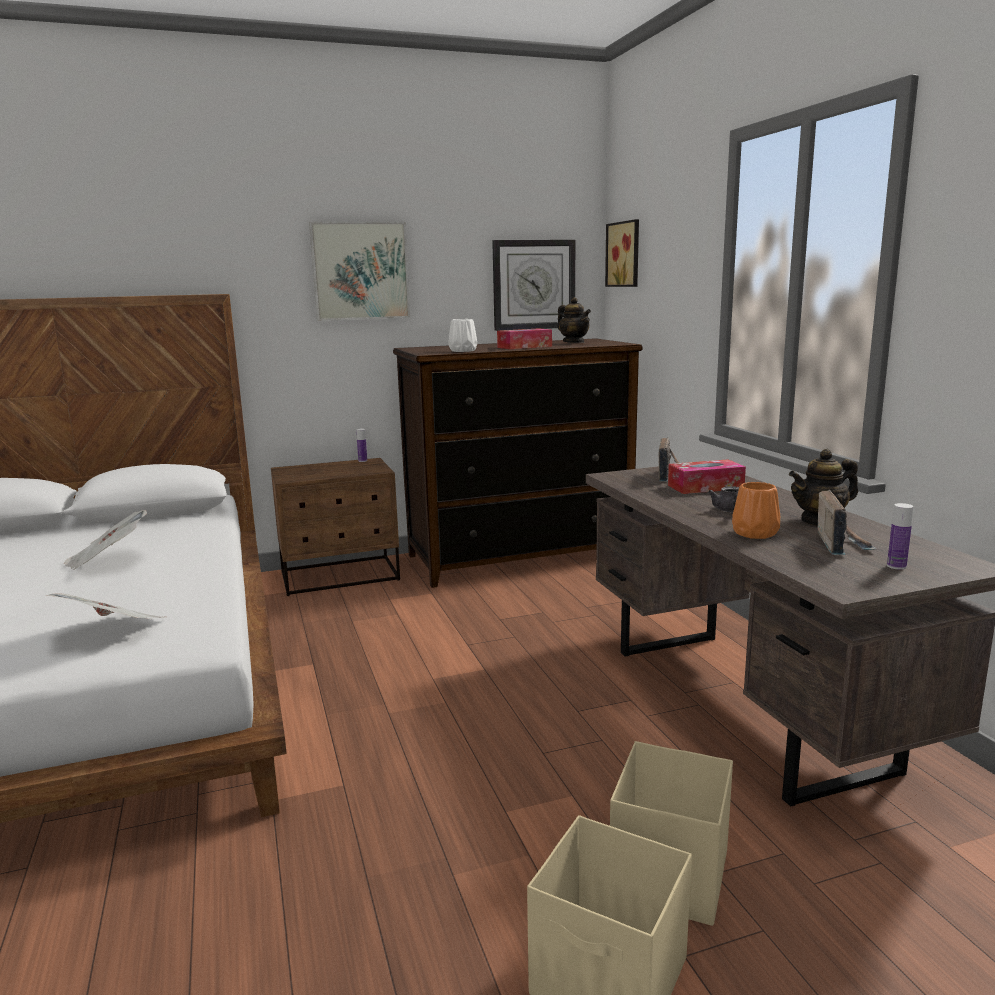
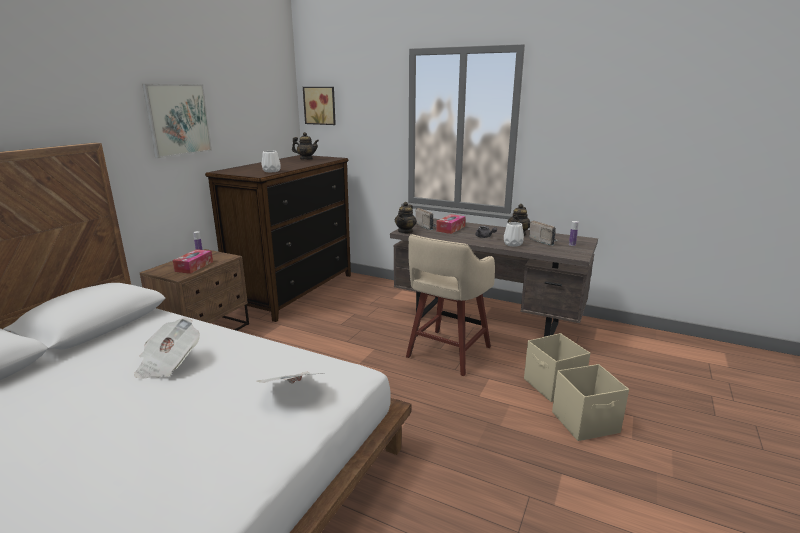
camera: 45 degrees left, 5 degrees up
wall clock [492,240,575,331] -> none
tissue box [497,328,552,349] -> tissue box moved to [173,249,213,274]
orange vase [732,482,780,539] -> white vase [504,222,524,246]
none -> teapot [395,202,417,234]
none -> beige stool [406,234,495,376]

